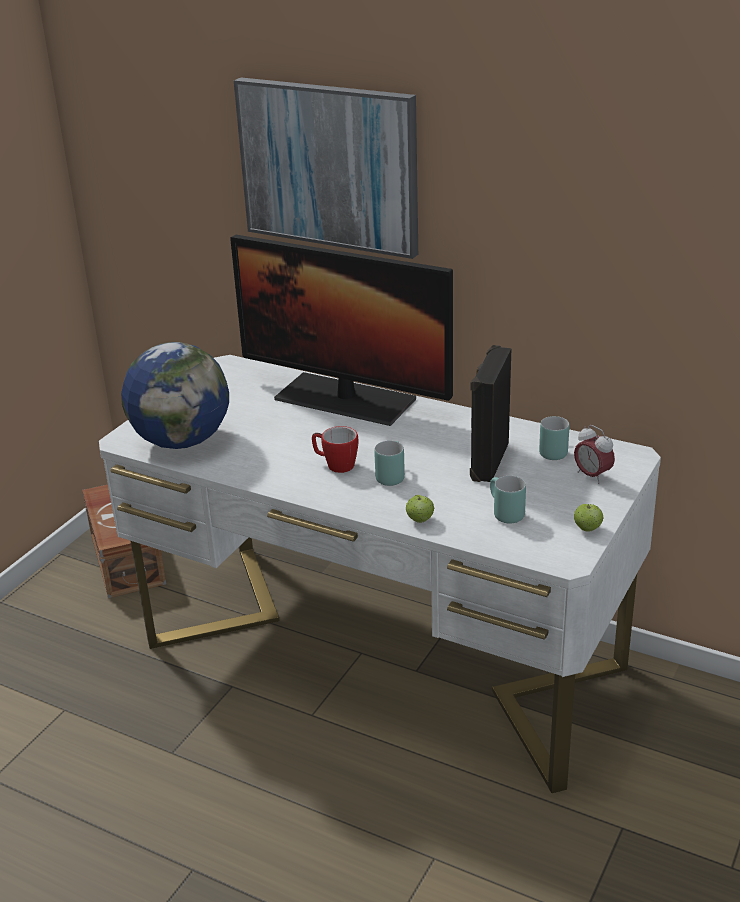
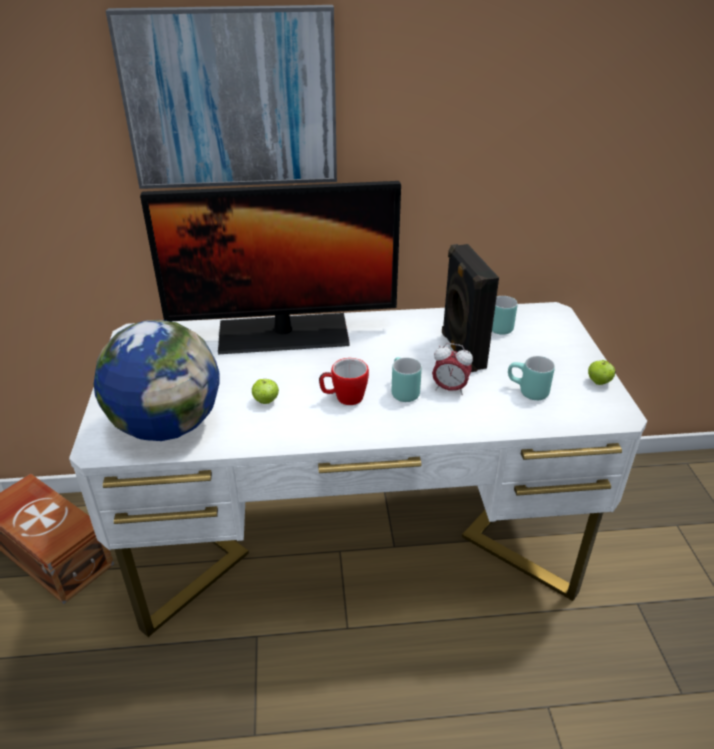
camera: 35 degrees left, 5 degrees up
apple [406,495,434,523] -> apple moved to [252,379,279,404]
alarm clock [574,425,615,484] -> alarm clock moved to [432,343,473,395]

